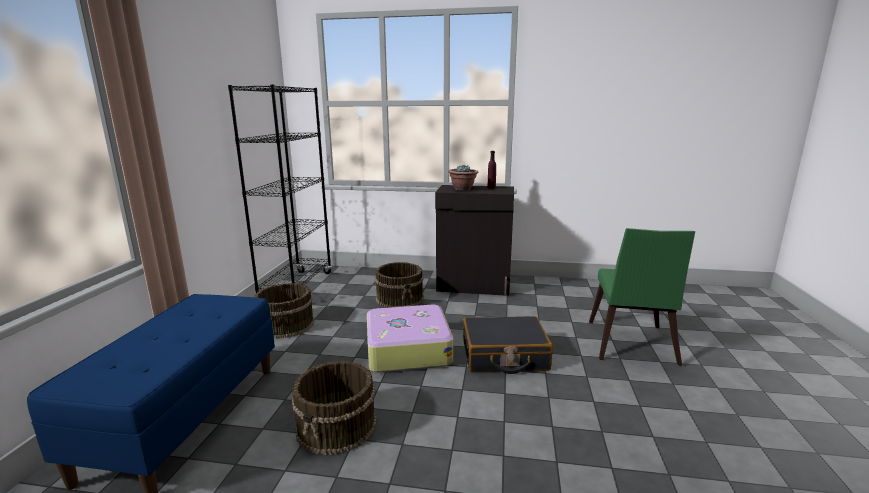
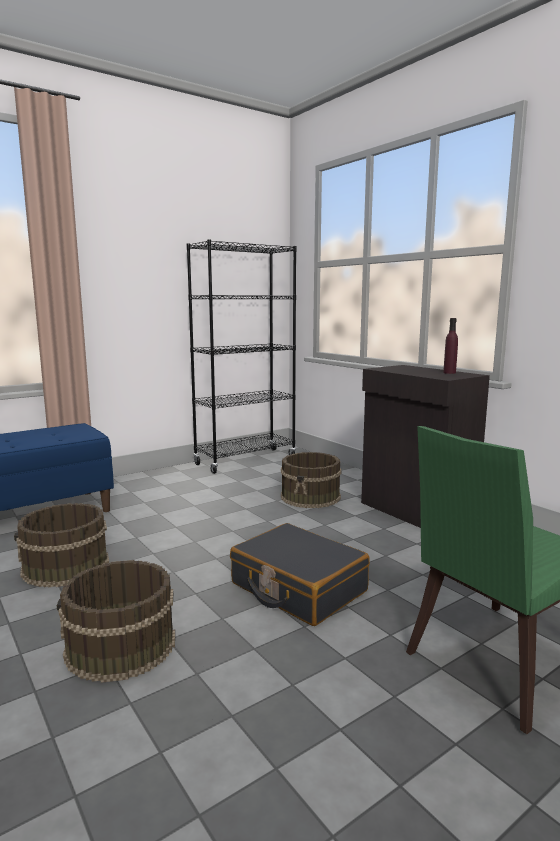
camera: 45 degrees right, 5 degrees down
brown bucket [254,283,314,339] -> brown bucket moved to [57,560,175,683]
suitcase [367,305,453,372] -> none
potted plant [448,165,478,191] -> none

